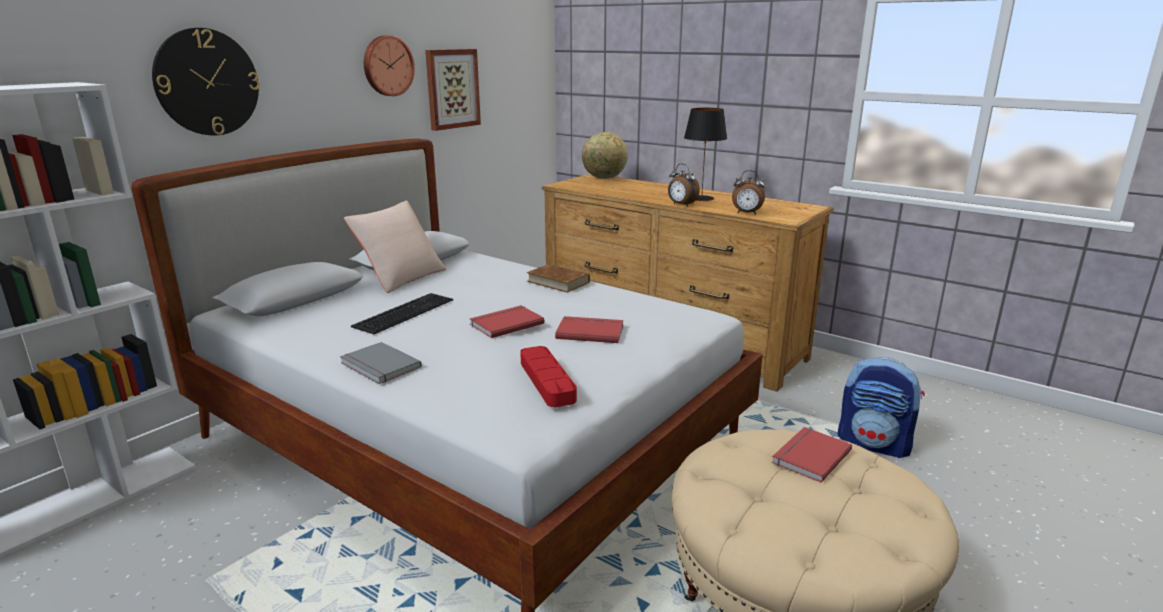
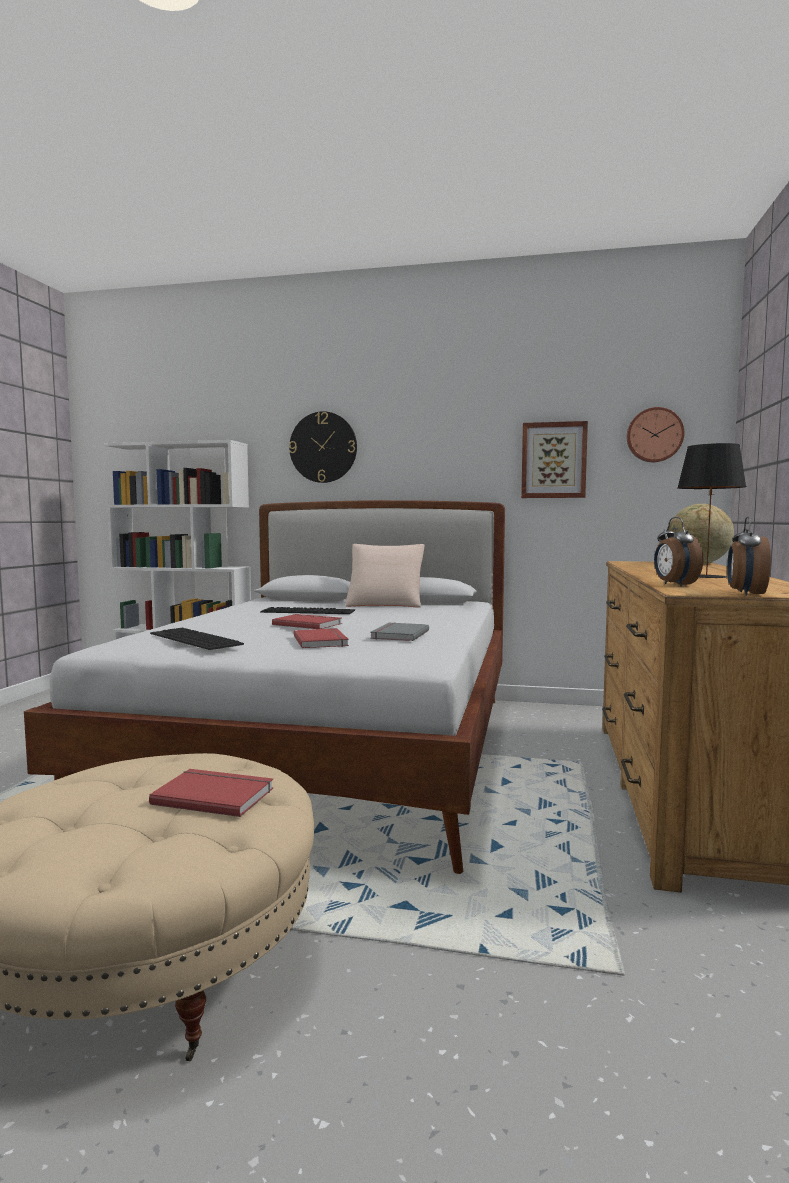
camera: 65 degrees right, 15 degrees down
grey book [340,342,422,384] -> grey book moved to [370,622,429,641]
wall clock [364,35,415,96] -> wall clock moved to [627,407,684,462]
red tray [520,346,577,407] -> keyboard [150,628,244,650]
brown book [527,264,590,293] -> none
alarm clock [668,164,700,207] -> alarm clock moved to [727,517,771,596]
backpack [838,358,925,458] -> none

